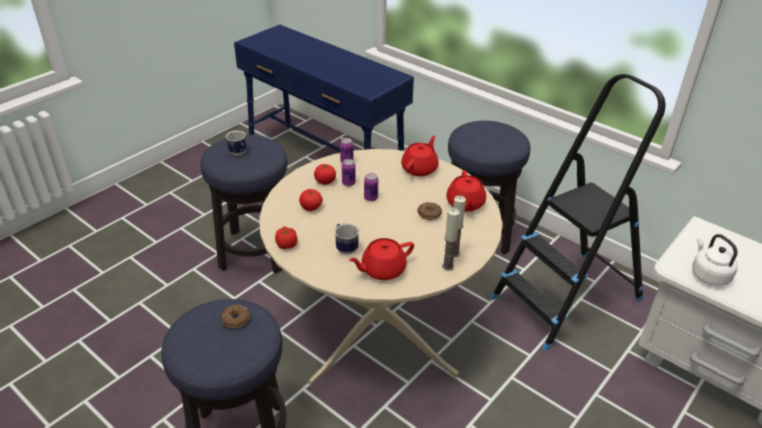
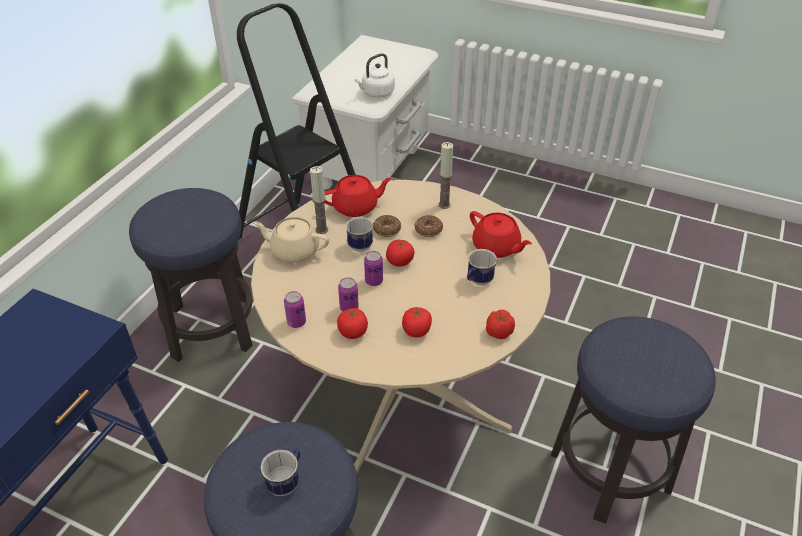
camera: 105 degrees left, 5 degrees up
donut [221,305,250,328] -> donut moved to [414,215,443,237]
red teapot [401,136,439,176] -> beige teapot [253,217,329,263]
candle [442,208,460,271] -> candle moved to [310,166,328,234]
none -> mug [346,216,373,252]
none -> tomato [386,240,414,267]

